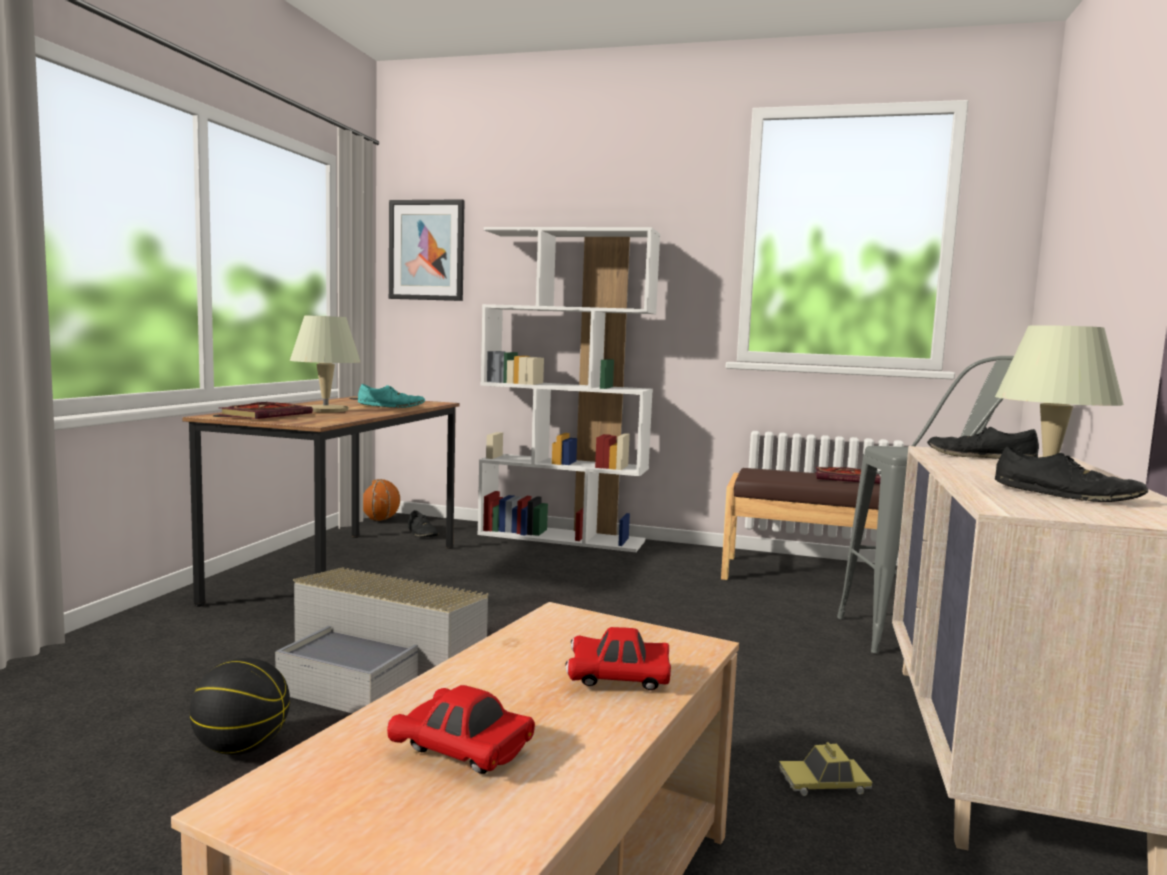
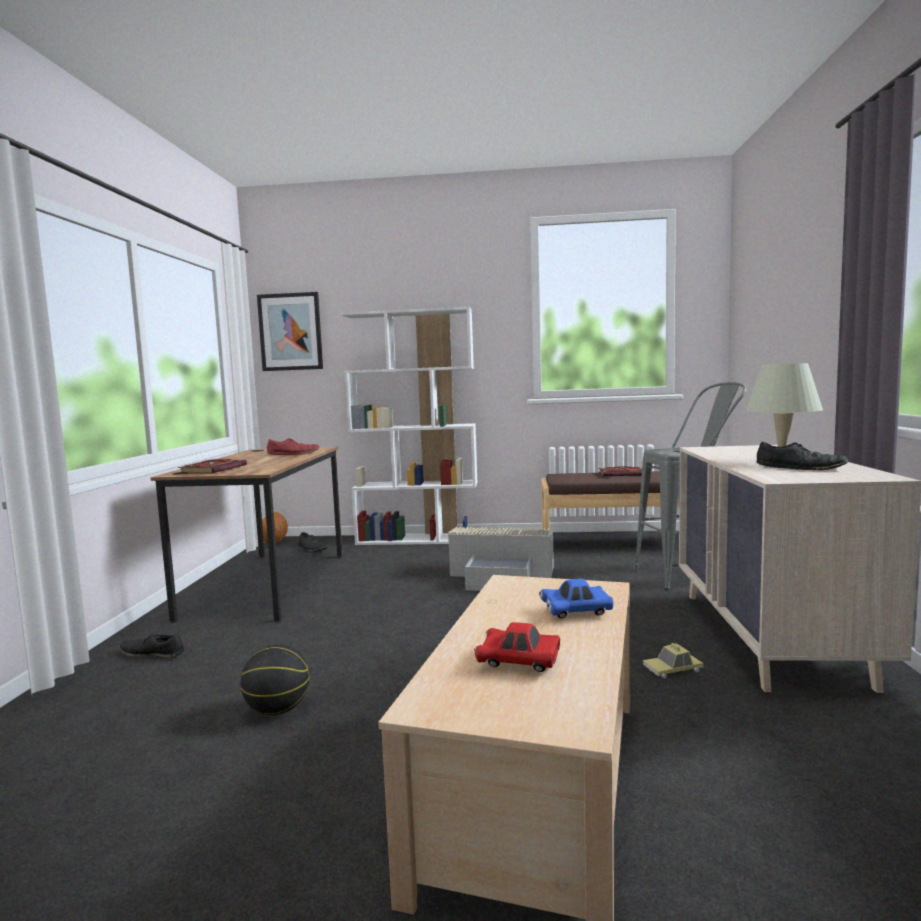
camera: 10 degrees left, 0 degrees up
grey storage box [275,567,489,714] -> grey storage box moved to [448,526,554,591]
beige table lamp [290,315,360,412] -> none
turquoise shoe [358,384,425,408] -> red shoe [267,438,320,455]
red toy car [565,627,671,690] -> blue toy car [539,579,613,618]
black shoe [927,427,1039,459] -> black shoe moved to [120,632,184,658]

